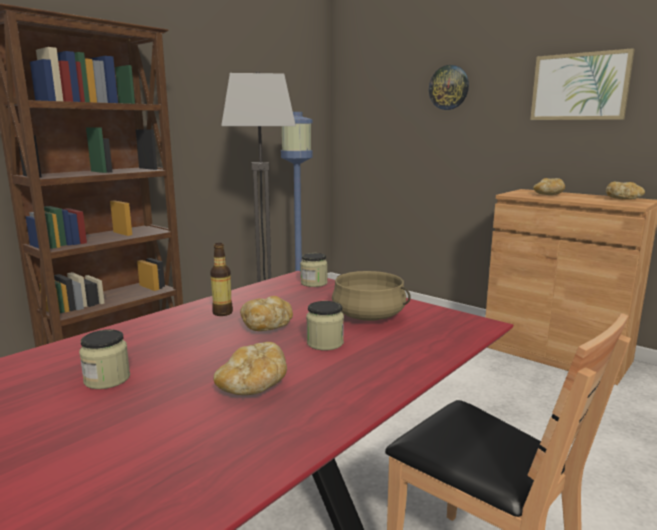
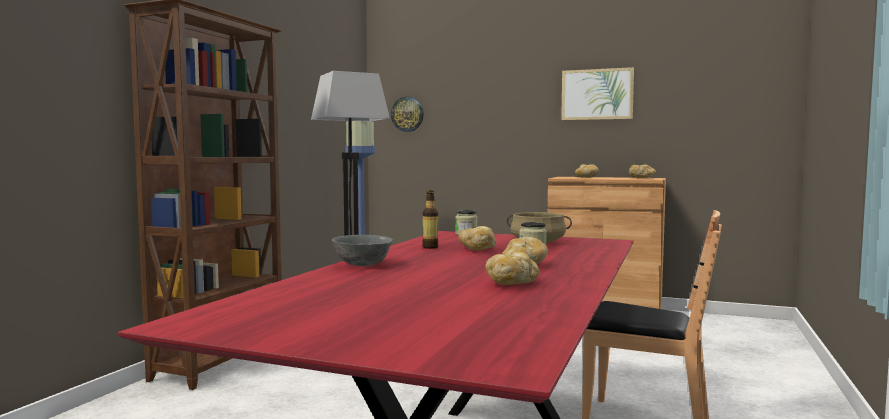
camera: 20 degrees left, 10 degrees down
jar [79,329,130,389] -> none
wall clock [429,65,469,110] -> wall clock moved to [391,96,424,132]
none -> grey bowl [332,235,393,266]
none -> bread [485,252,540,285]

